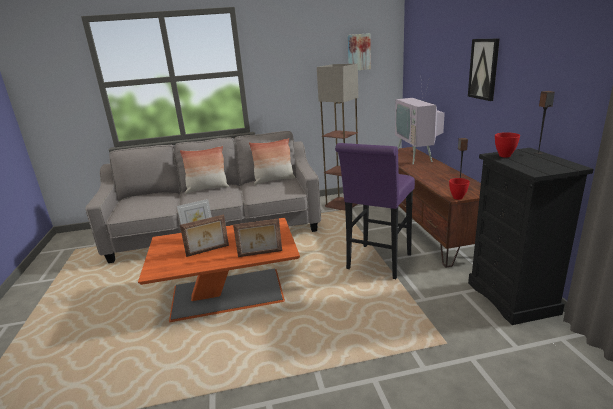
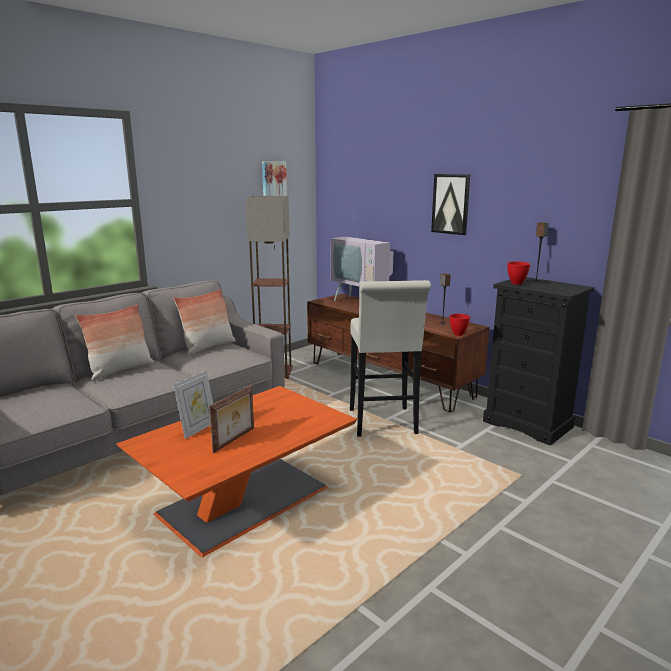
camera: 35 degrees left, 5 degrees down
picture frame [233,219,282,257] -> none
purple stool [335,143,415,279] -> white stool [350,280,431,436]

